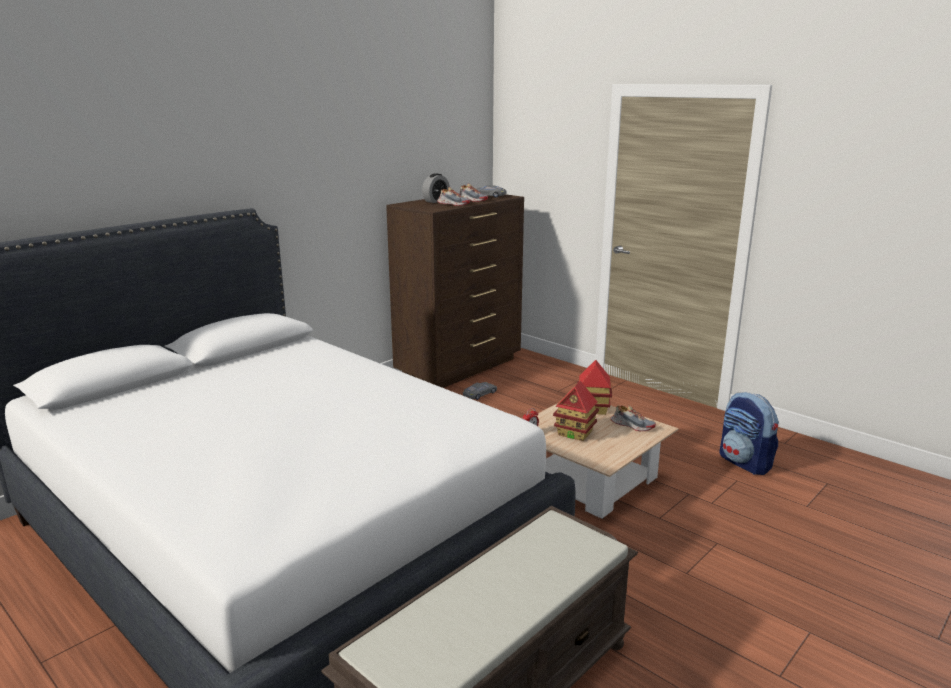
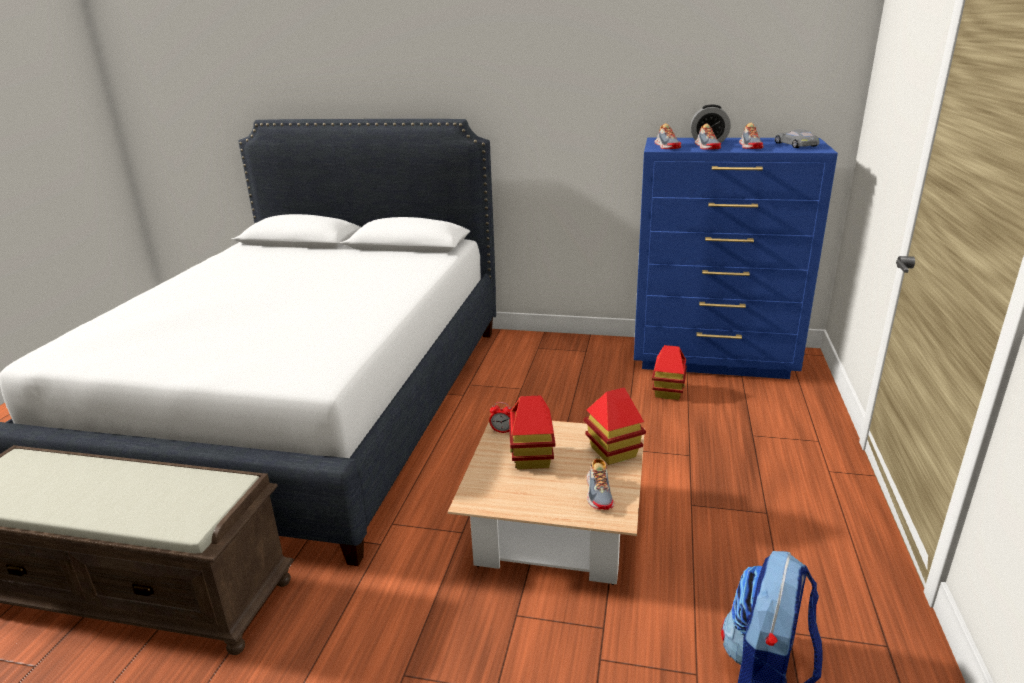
camera: 60 degrees right, 5 degrees up
brown dresser [386,194,524,388] -> blue dresser [634,138,838,379]
grey toy car [463,382,497,400] -> toy house [652,345,687,400]
none -> shoe [654,123,681,149]

